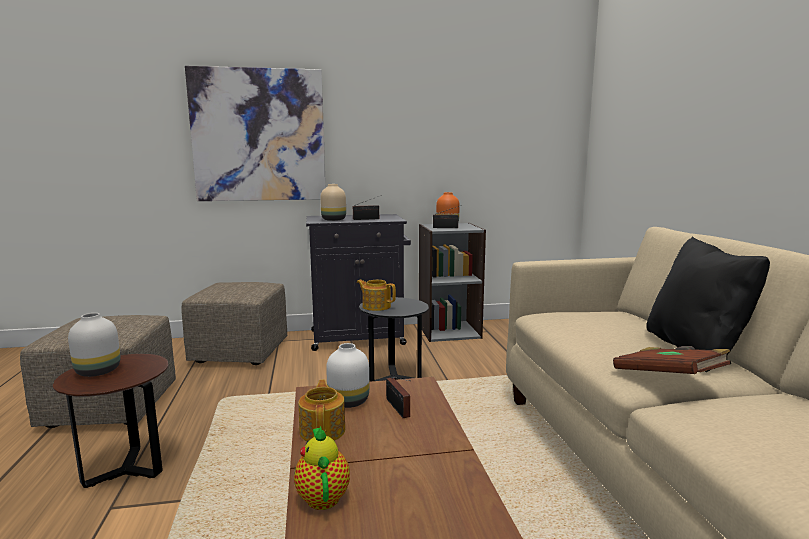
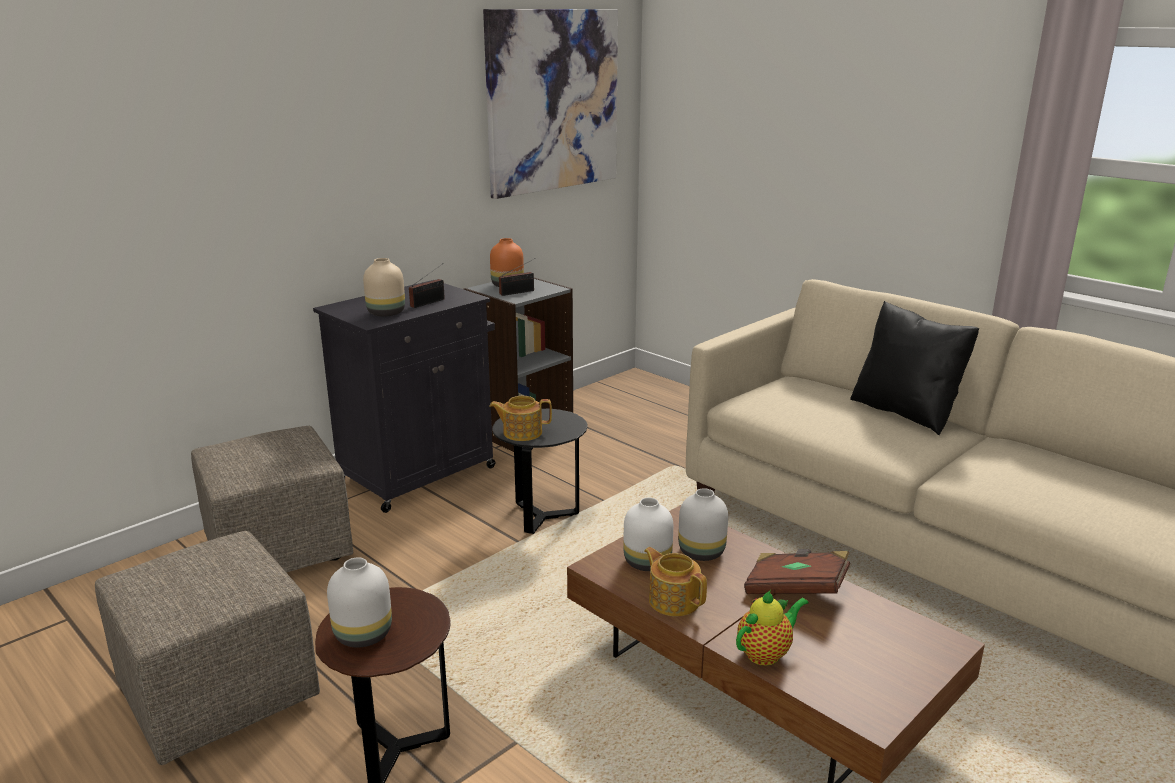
camera: 35 degrees left, 10 degrees up
picture [185,66,326,201] -> picture moved to [483,9,618,199]
teapot [294,426,350,510] -> teapot turned 105 degrees clockwise [736,590,809,666]
radio [386,377,411,418] -> white vase [678,488,728,561]
brown book [613,346,731,374] -> brown book moved to [744,549,850,594]

